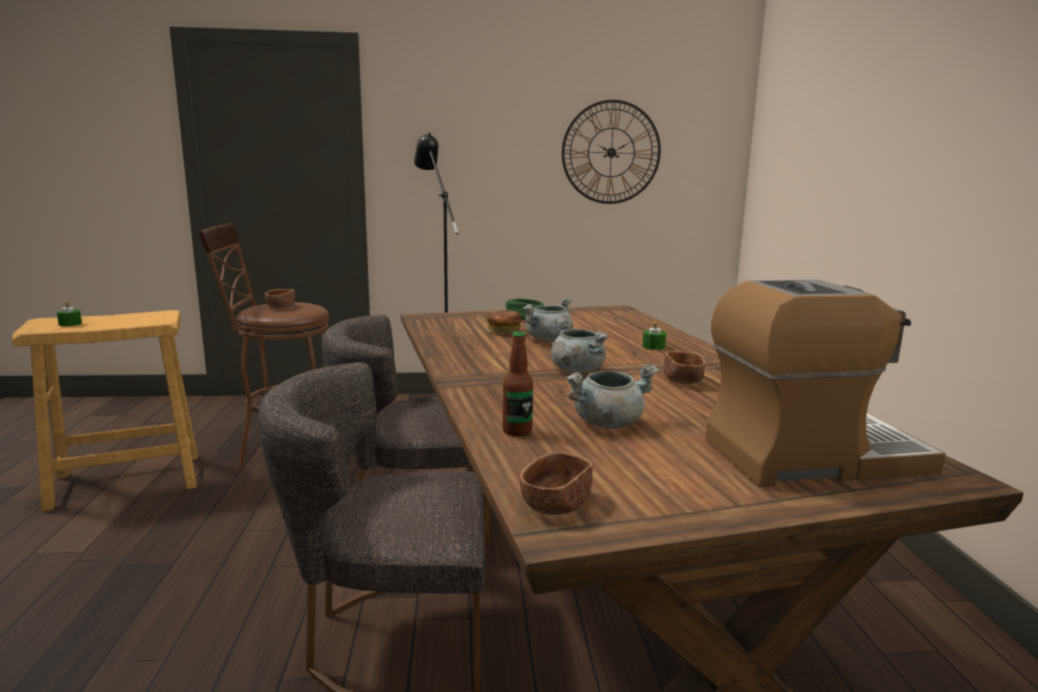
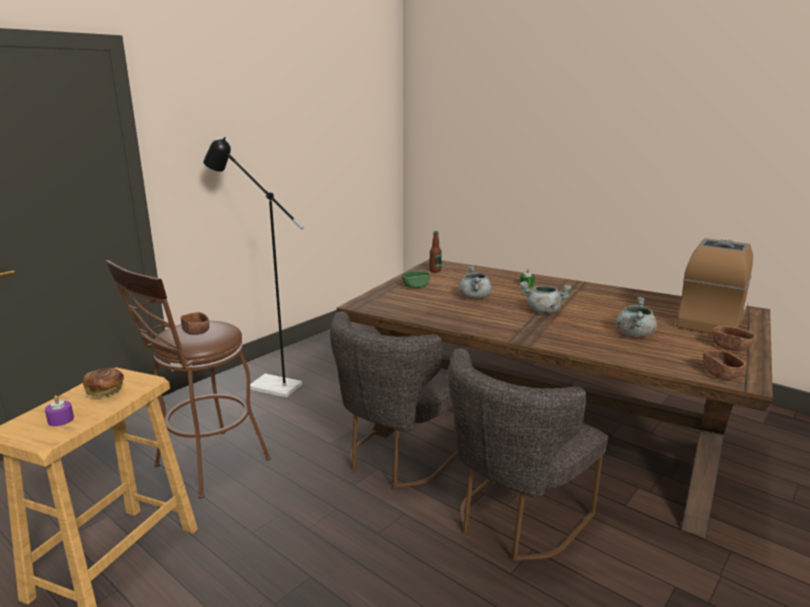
camera: 45 degrees left, 5 degrees up
green candle [57,301,82,326] -> purple candle [45,395,74,426]
bread [487,310,521,334] -> bread moved to [83,368,124,397]
bottle [503,332,533,436] -> bottle moved to [429,231,442,273]
wall clock [562,100,661,204] -> none
brown bowl [664,351,706,384] -> brown bowl moved to [712,326,755,351]

